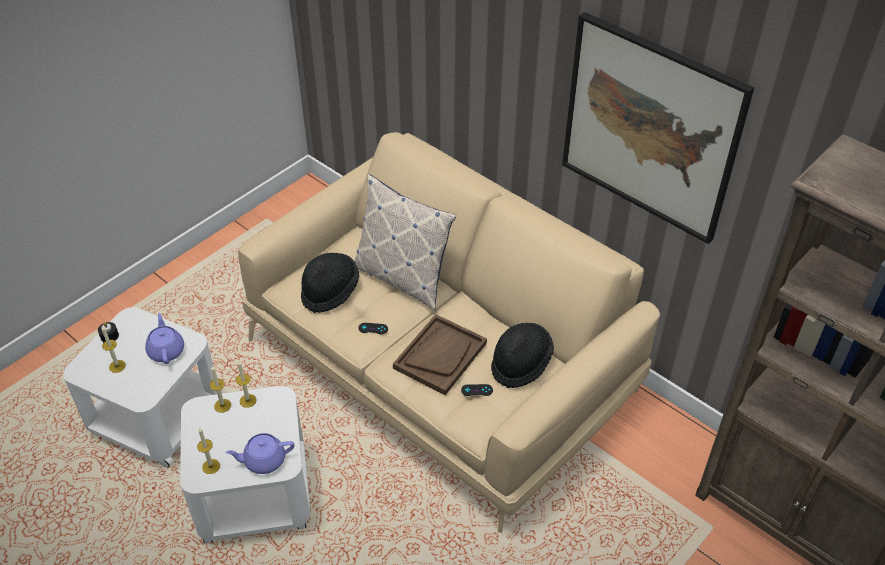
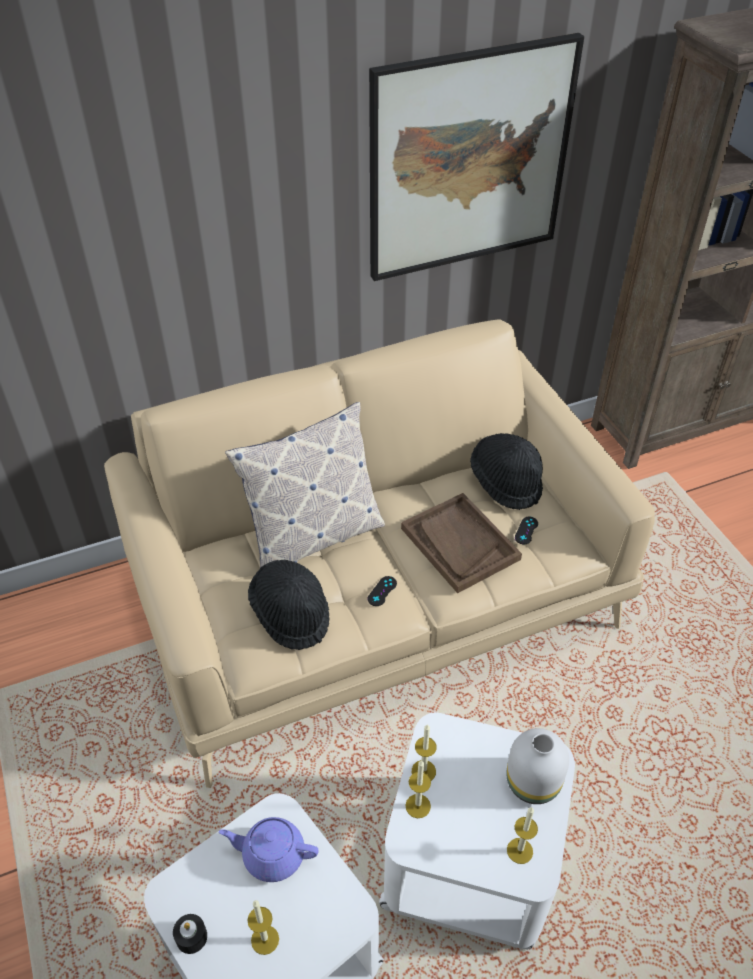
camera: 65 degrees left, 0 degrees up
purple teapot [225,433,294,474] -> white vase [506,728,569,804]

